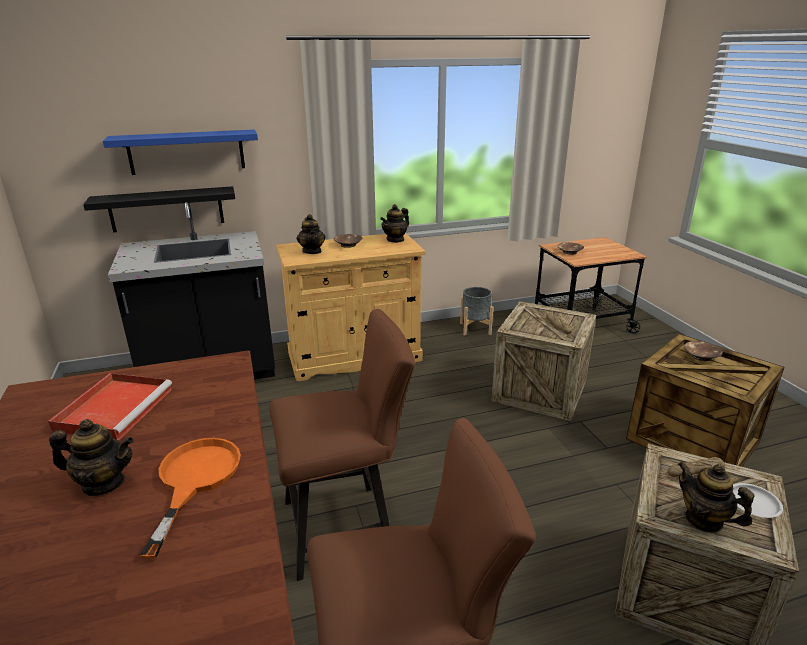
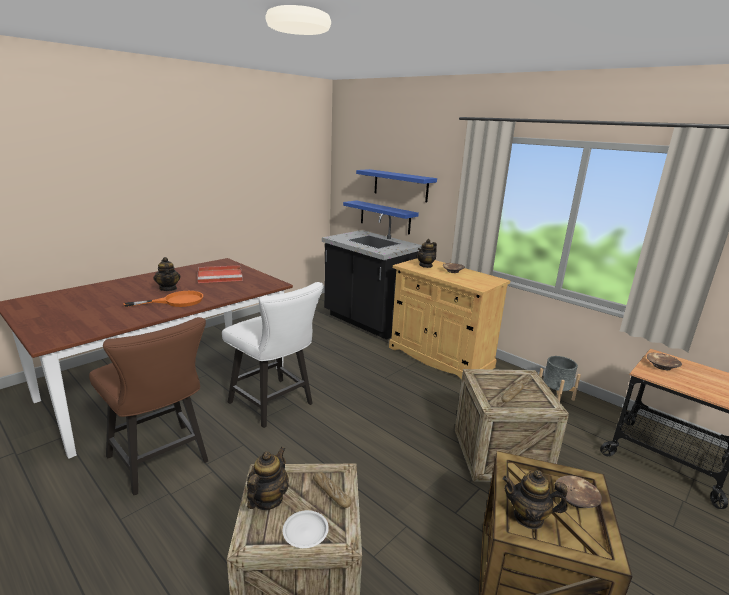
camera: 60 degrees right, 5 degrees down
black shelf [83,186,235,232] -> blue shelf [343,200,419,235]
brown chair [269,309,415,581] -> white chair [222,282,324,428]
teapot [380,204,409,243] -> teapot moved to [502,470,568,529]

